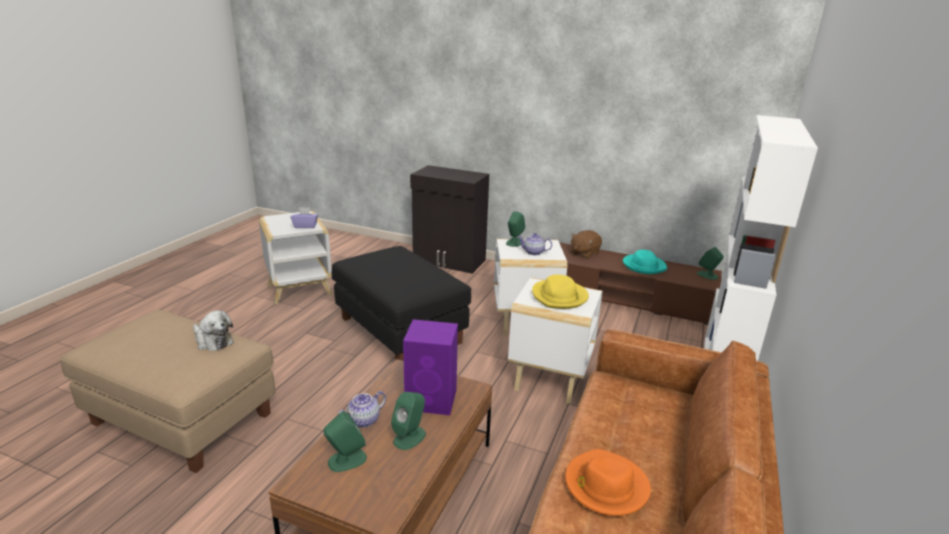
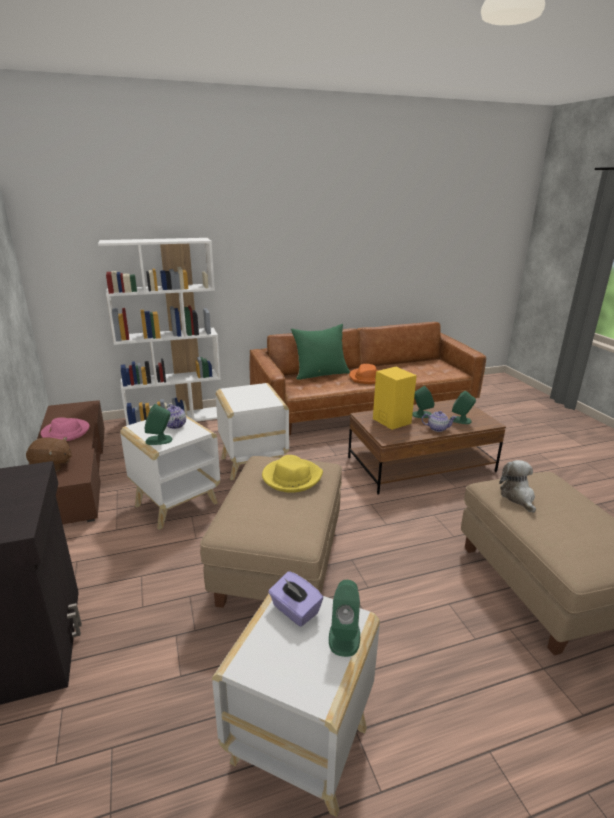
camera: 130 degrees left, 0 degrees up
black ottoman [332,246,472,361] -> beige ottoman [200,456,342,608]
purple speaker [403,319,458,415] -> yellow speaker [373,367,417,430]
yellow hat [532,274,589,309] -> yellow hat moved to [262,455,323,493]
turquoise hat [623,250,667,274] -> pink hat [41,417,89,441]
green speaker [697,247,723,280] -> green speaker moved to [329,580,360,657]
none -> green pillow [291,324,350,380]

